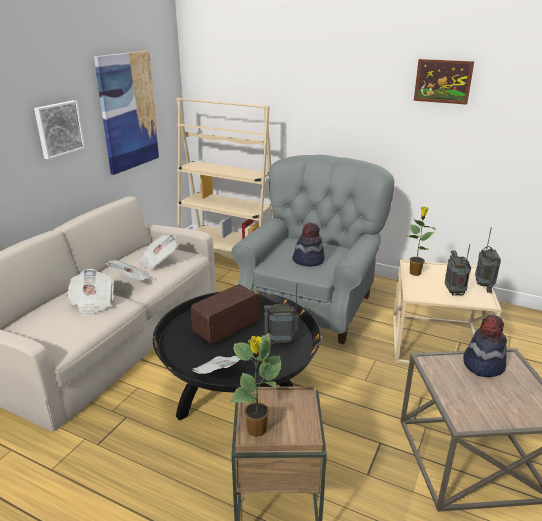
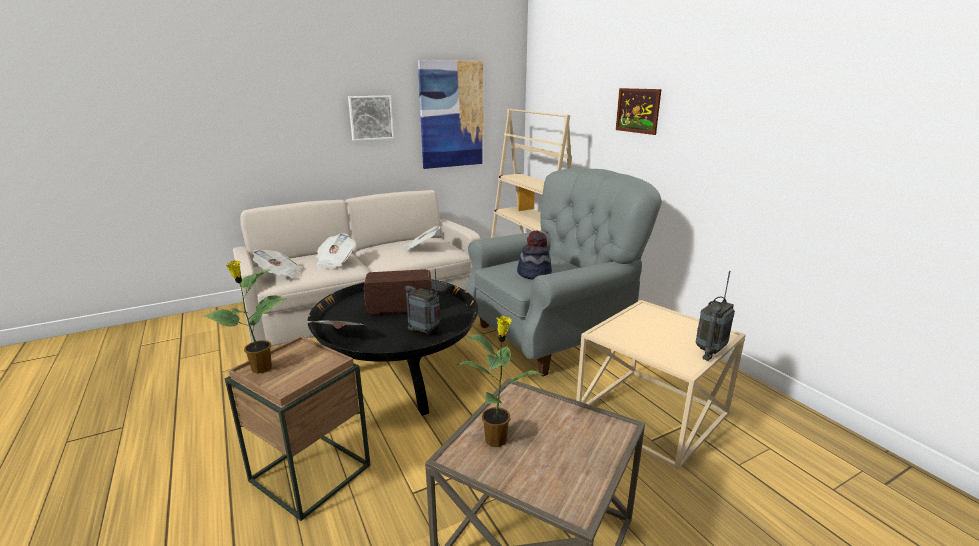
camera: 35 degrees right, 5 degrees down
newspaper [105,260,155,281] -> newspaper moved to [253,250,301,278]
potted plant [405,206,436,276] -> potted plant moved to [455,316,545,447]
picture [414,59,474,105] -> picture moved to [616,88,661,135]
radio [445,244,471,296] -> none
hat [463,315,507,377] -> none

